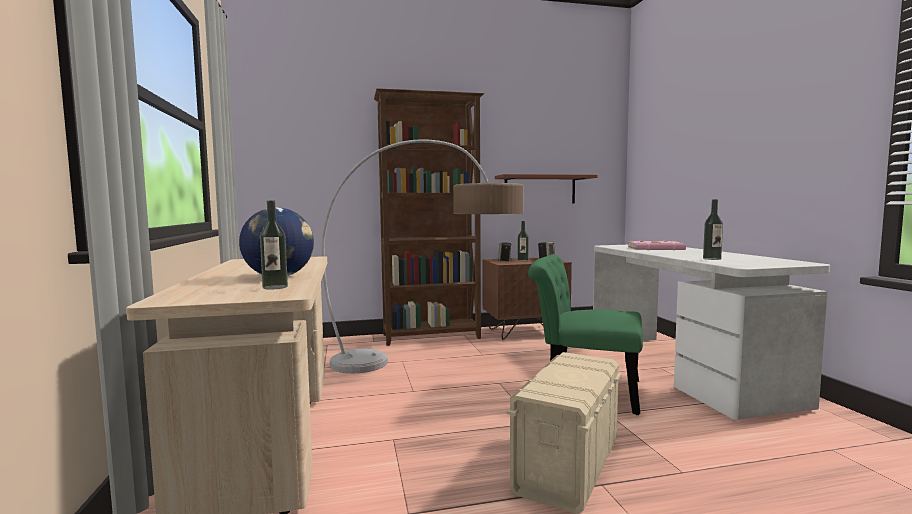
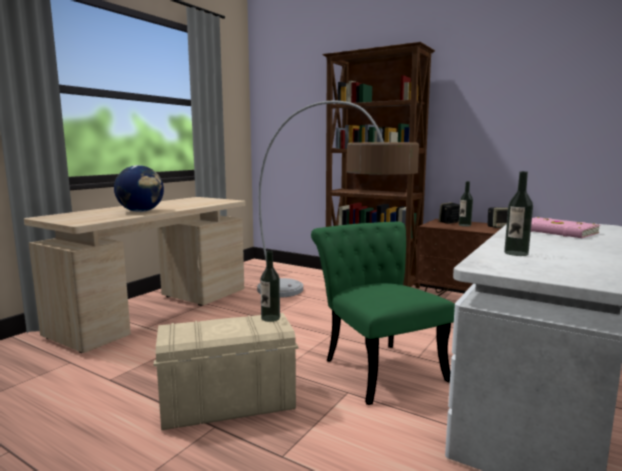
camera: 45 degrees right, 5 degrees up
bottle [260,200,288,289] -> bottle moved to [260,251,280,322]
shelf [495,174,598,204] -> none

